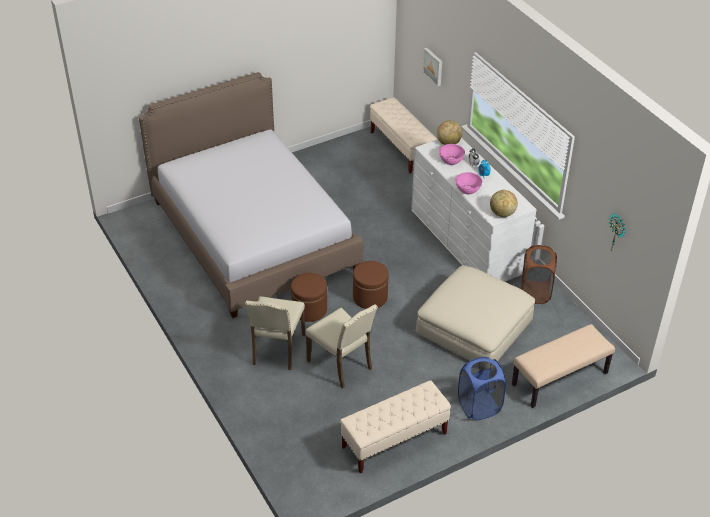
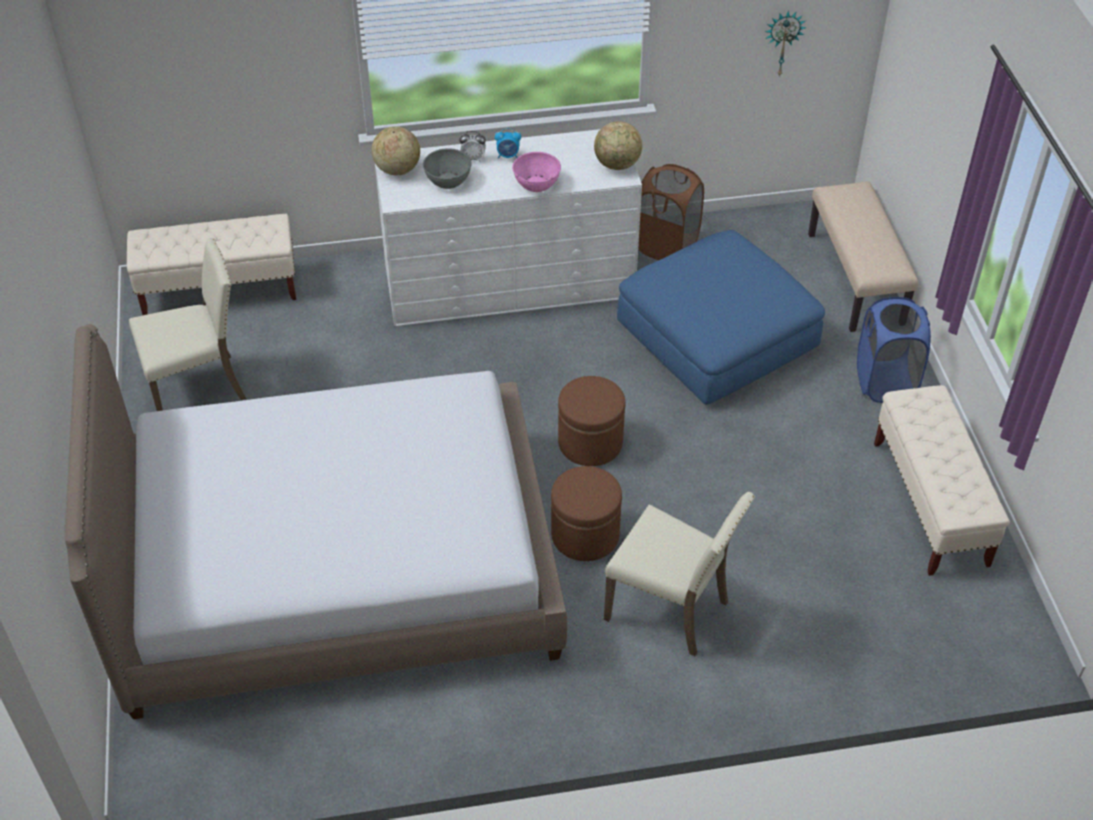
camera: 70 degrees left, 5 degrees up
beige chair [305,304,378,388] -> beige chair moved to [129,238,246,411]
beige ottoman [416,265,535,361] -> blue ottoman [617,230,825,405]
picture [423,48,442,86] -> none
pink bowl [439,144,465,165] -> grey bowl [423,148,472,189]

